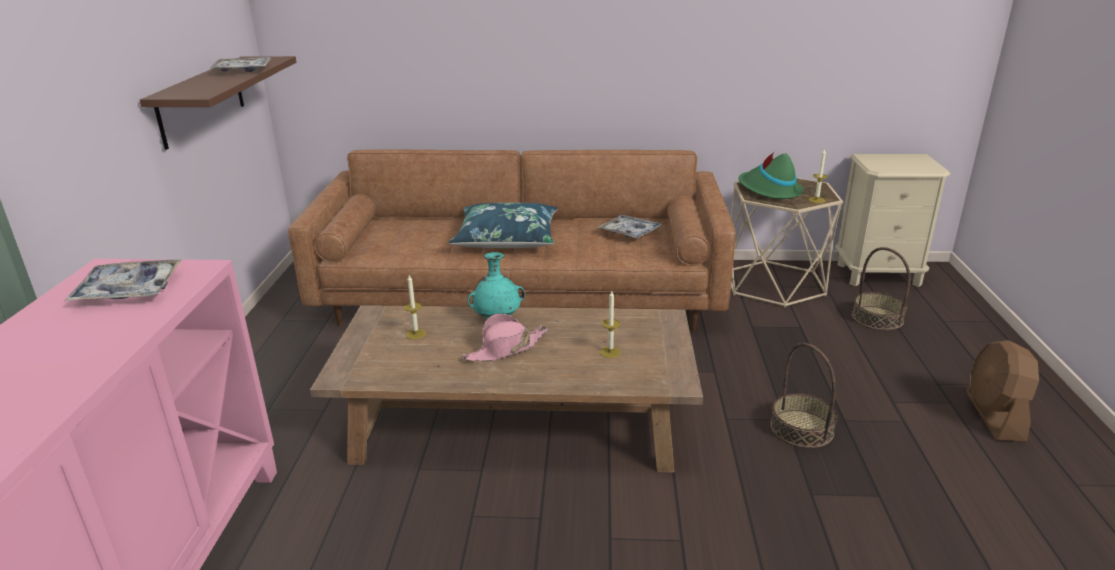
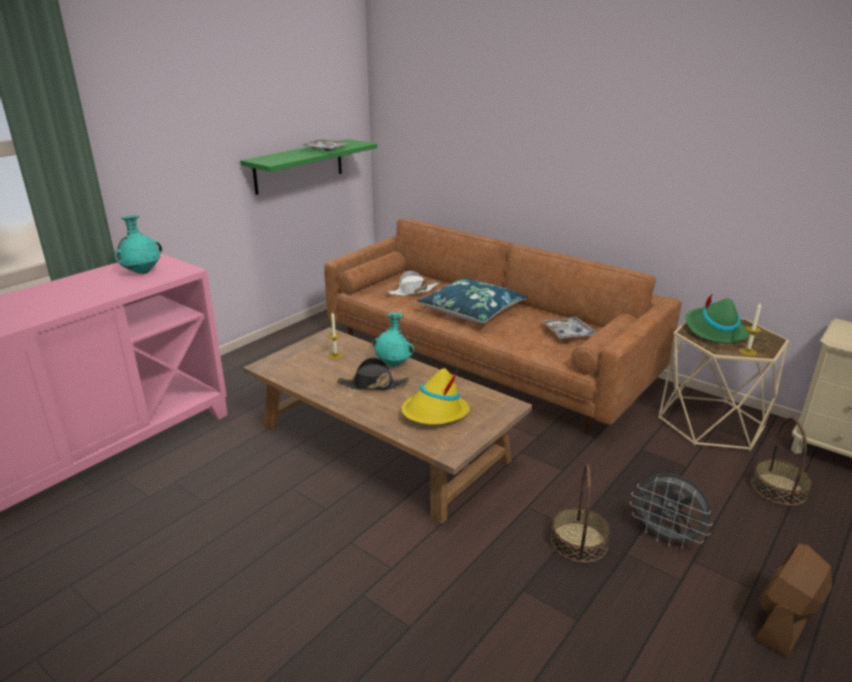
camera: 35 degrees right, 0 degrees up
tray [65,259,182,301] -> turquoise vase [114,215,162,274]
brown shelf [140,56,296,150] -> green shelf [240,139,377,195]
pink hat [461,313,548,361] -> black hat [337,357,409,390]
candle [600,291,621,358] -> yellow hat [401,368,470,425]
none -> white hat [386,271,439,296]
none -> grey fan [630,473,713,549]

